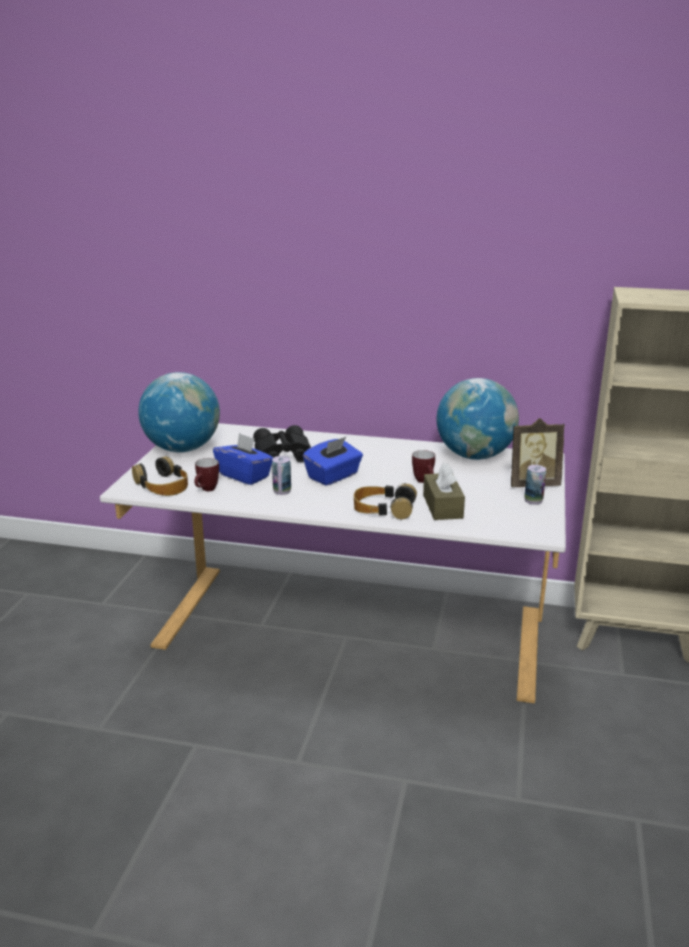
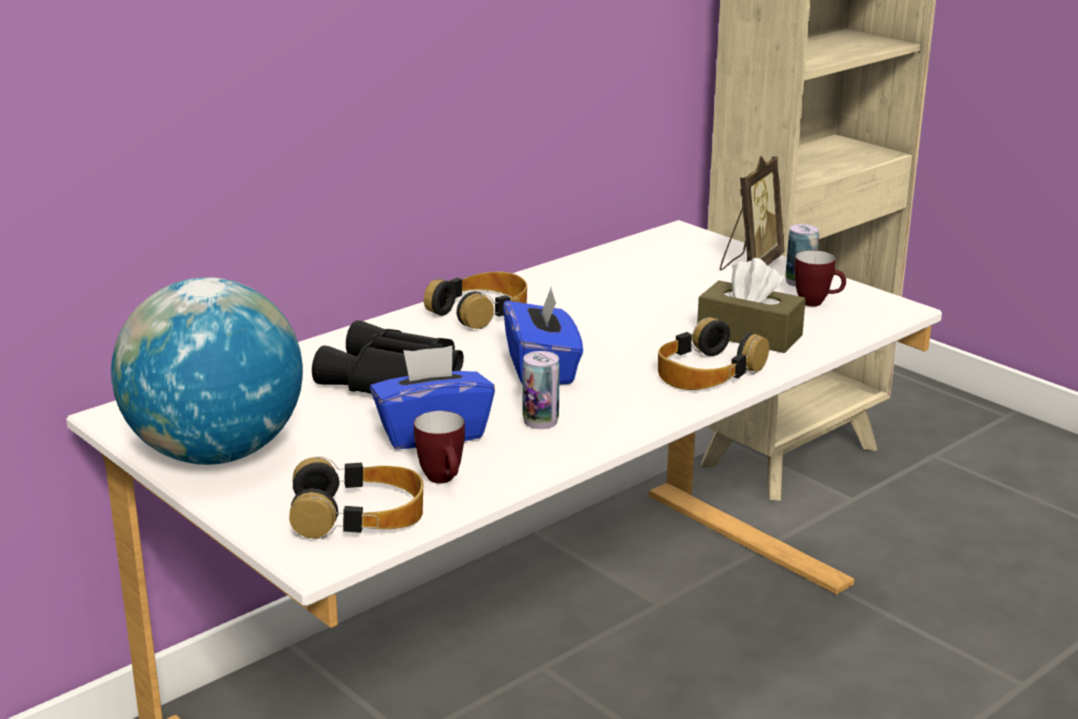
camera: 55 degrees left, 0 degrees up
mug [412,450,435,483] -> mug moved to [794,250,846,306]
globe [436,378,519,460] -> none
none -> headphones [424,272,527,329]

